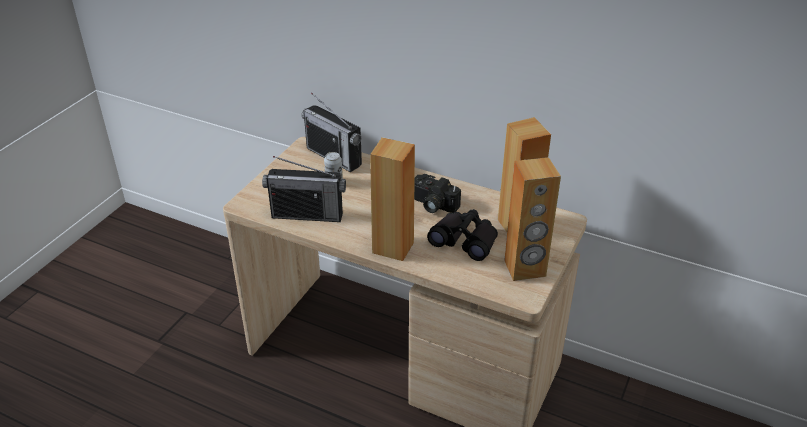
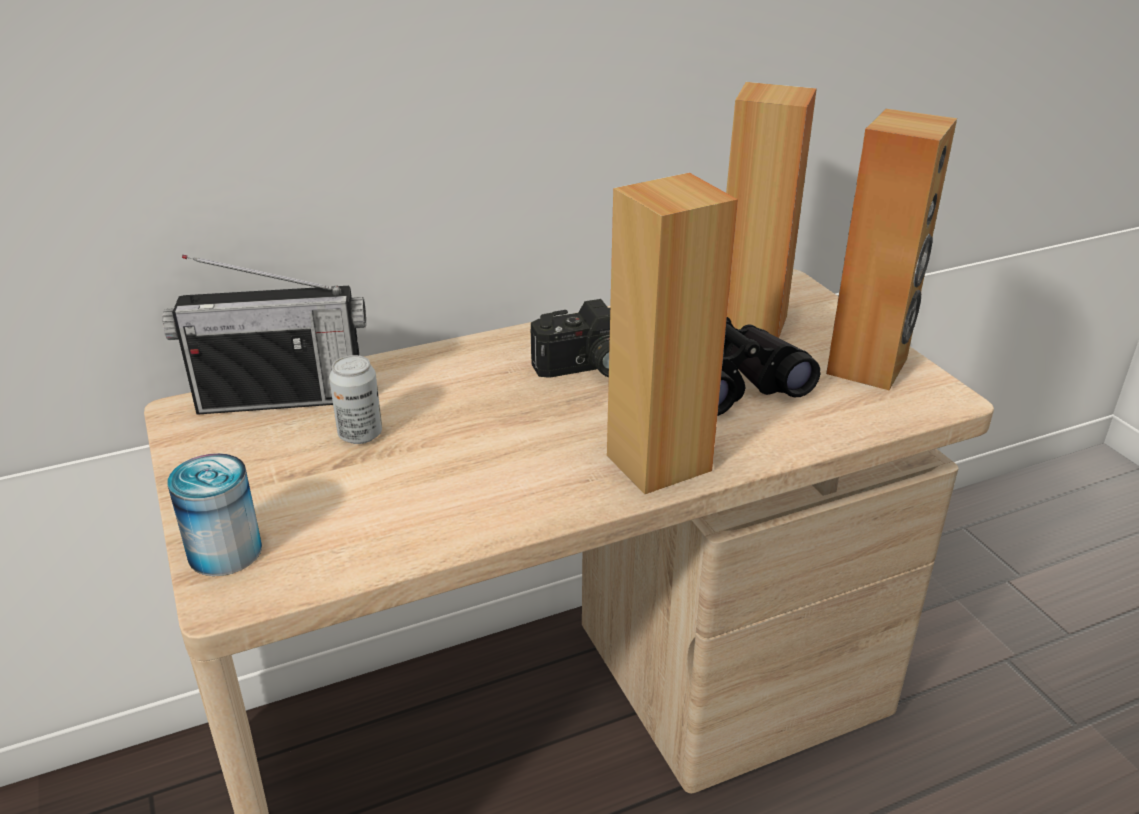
camera: 50 degrees left, 5 degrees down
radio [262,156,346,222] -> none
none -> can [167,453,262,576]

